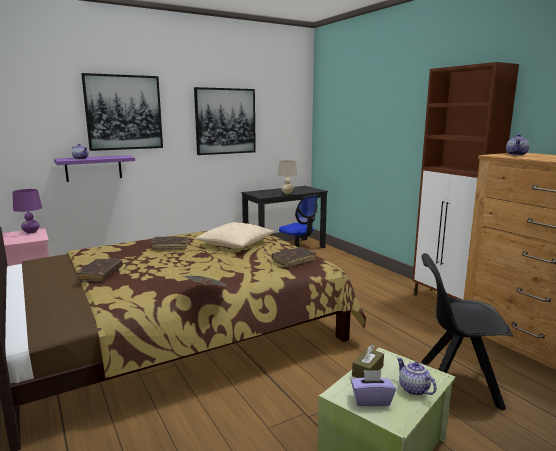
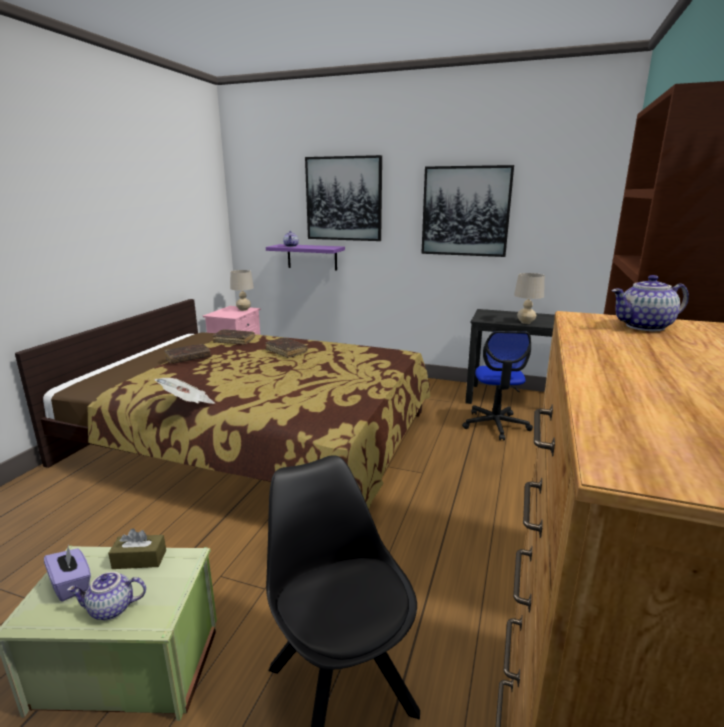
camera: 50 degrees right, 5 degrees up
purple table lamp [12,189,42,234] -> beige table lamp [230,270,254,311]
beige pillow [195,222,275,249] -> none
brown book [272,247,316,267] -> brown book moved to [213,329,255,345]
teapot [397,357,437,396] -> teapot turned 120 degrees counterclockwise [67,572,146,620]

